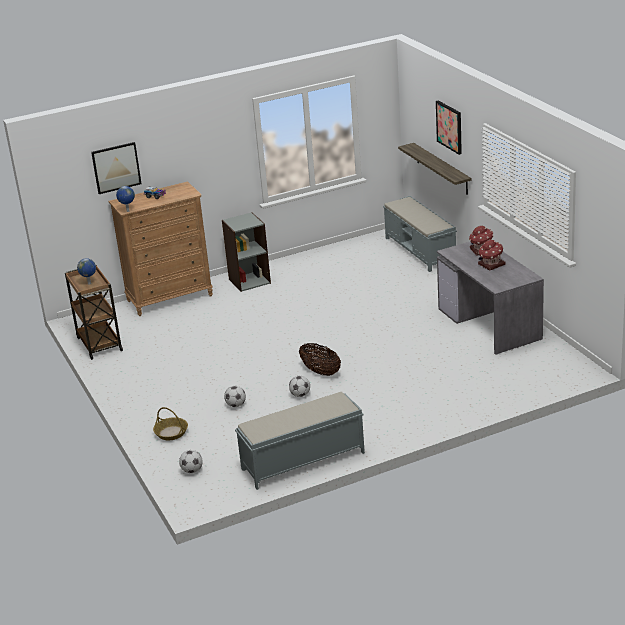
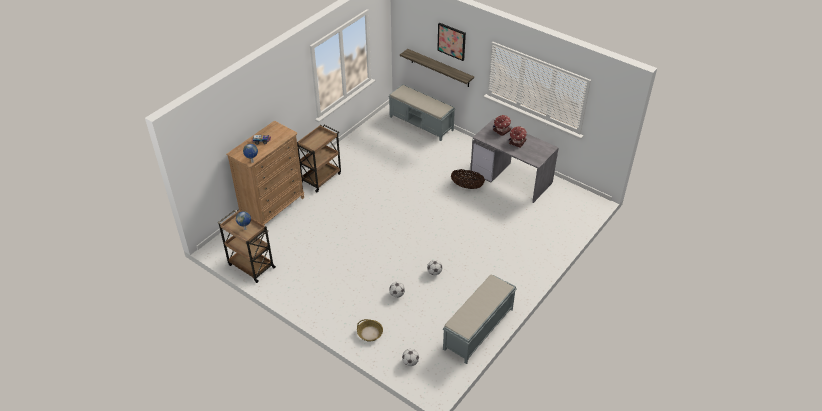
camera: 30 degrees left, 15 degrees up
picture [91,142,142,194] -> none
grey bookcase [222,212,271,292] -> brown cart [297,125,341,192]
basket [299,343,341,376] -> basket moved to [451,169,485,189]

